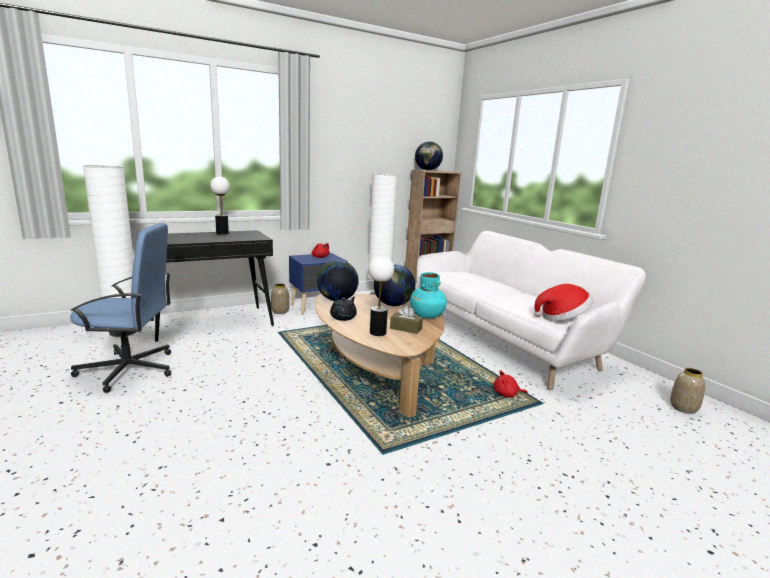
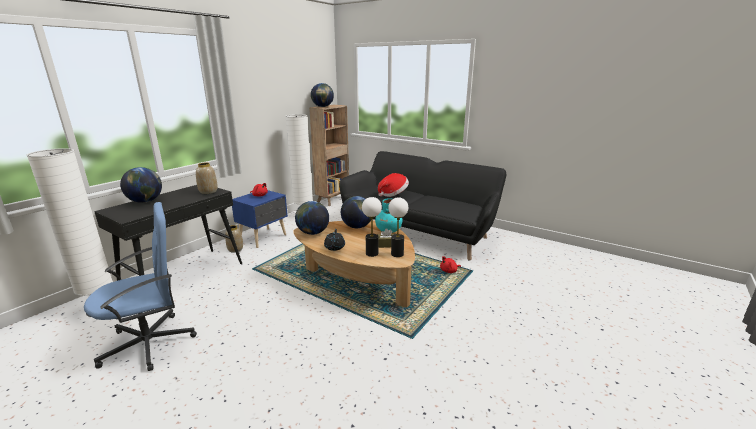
camera: 25 degrees left, 5 degrees up
table lamp [210,176,230,235] -> table lamp moved to [388,197,408,257]
white sofa [417,231,646,390] -> black sofa [339,151,506,261]
hat [534,284,593,321] -> hat moved to [378,173,409,197]
vase [670,368,705,414] -> vase moved to [196,163,218,194]
none -> globe [120,167,162,203]

